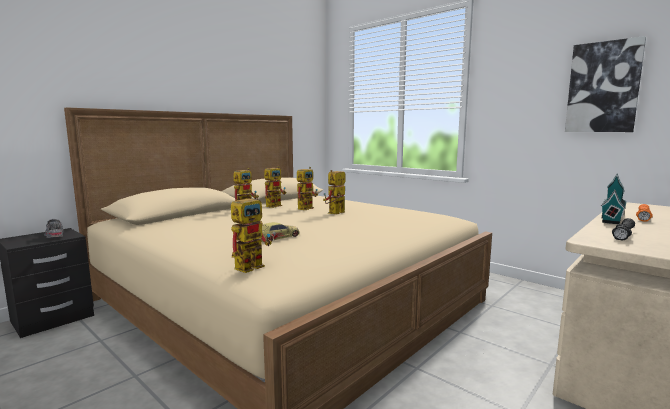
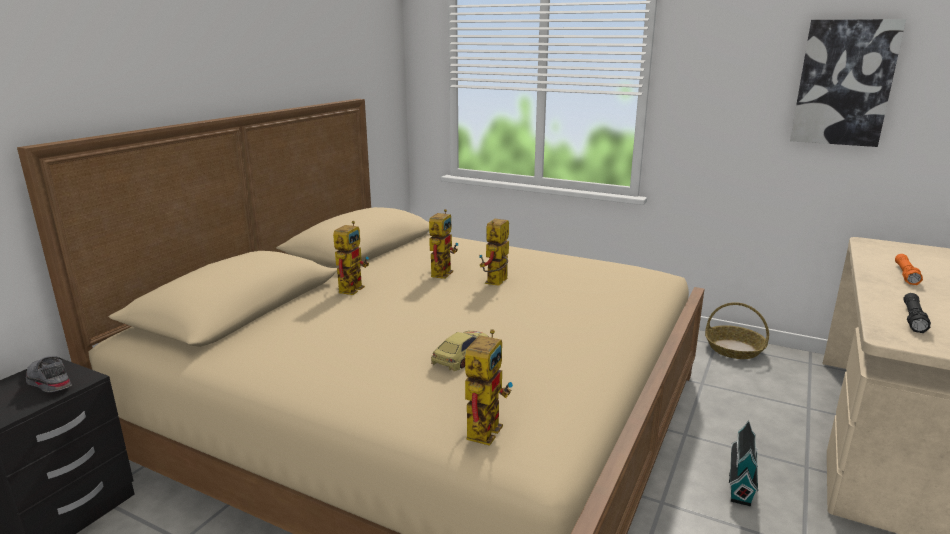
camera: 15 degrees left, 10 degrees up
toy robot [264,166,286,208] -> none
toy house [601,173,627,224] -> toy house moved to [729,421,759,507]
none -> basket [705,302,769,359]

